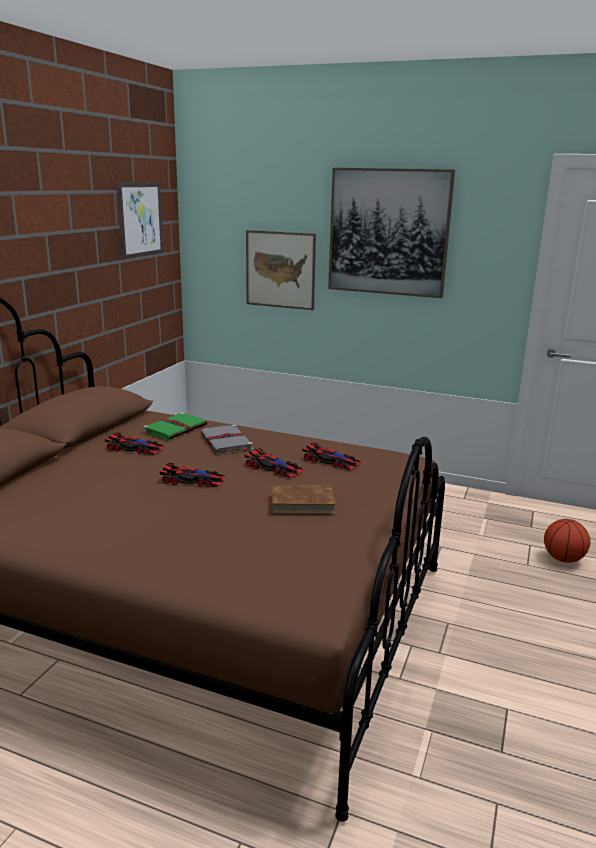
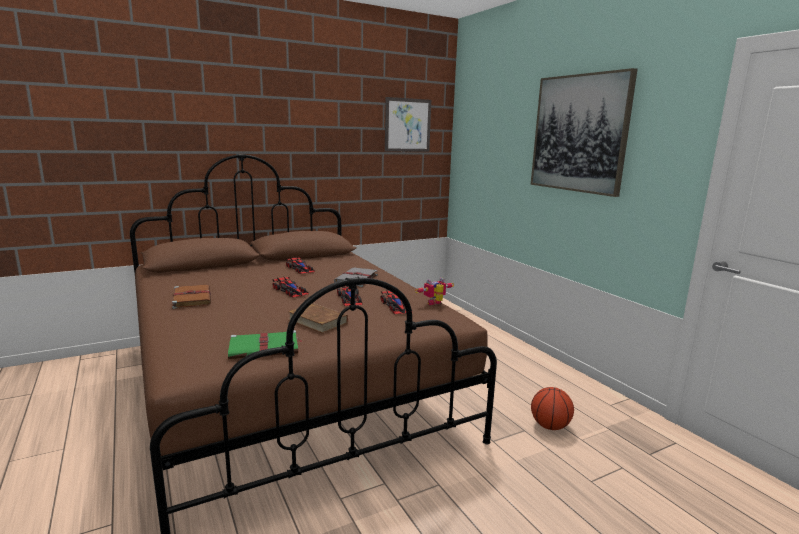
camera: 40 degrees right, 5 degrees down
green book [143,412,207,440] -> green book moved to [228,330,303,359]
picture [246,230,316,310] -> none
basketball [544,519,590,563] -> basketball moved to [531,387,574,430]
none -> brown book [172,284,211,309]
none -> toy robot [415,278,454,305]

